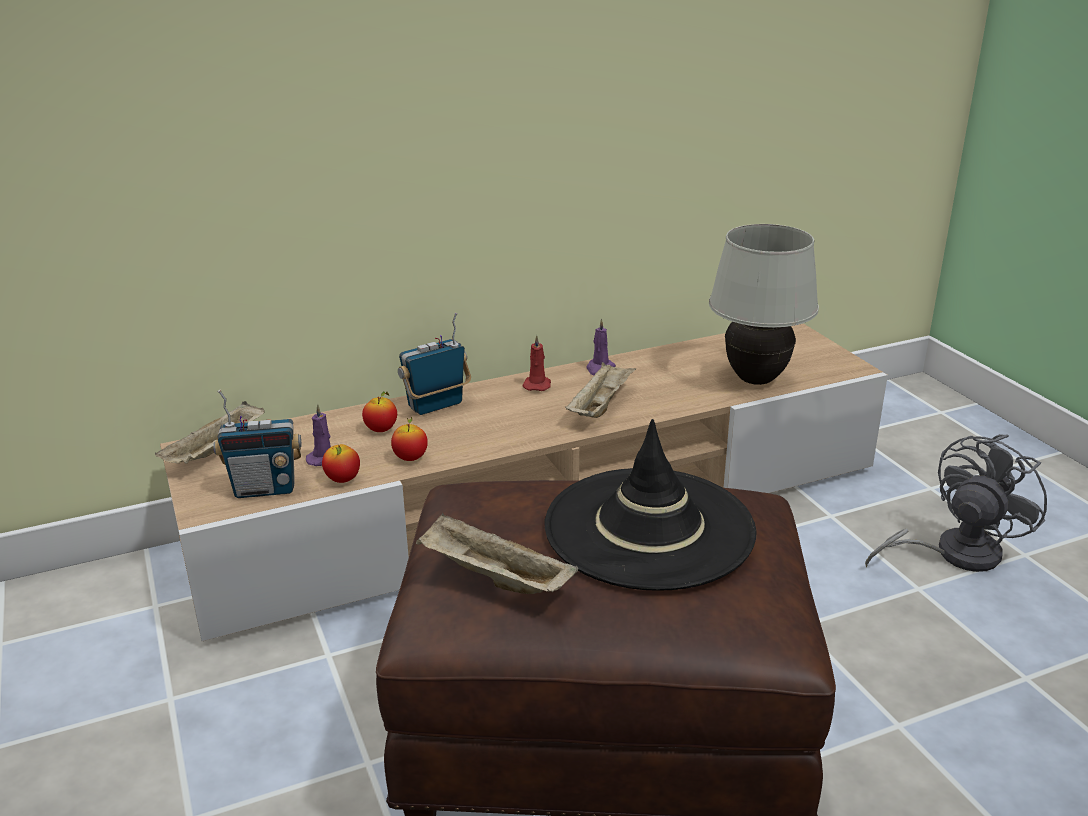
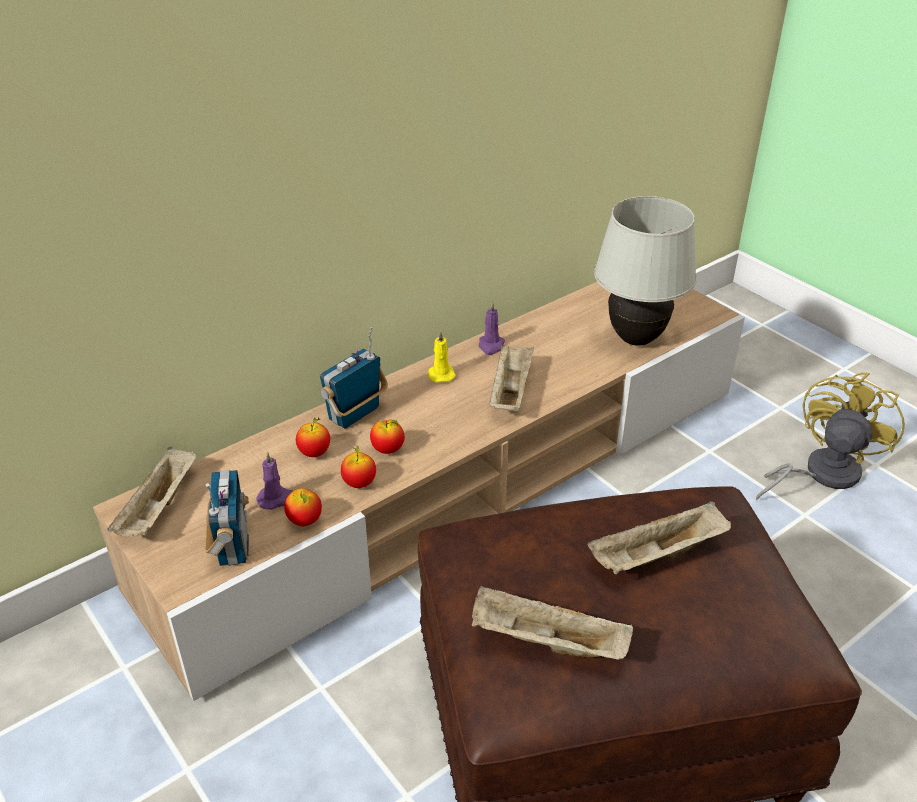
camera: 15 degrees left, 10 degrees up
radio [214,390,302,498] -> radio turned 75 degrees counterclockwise [205,470,249,566]
red candle [522,335,551,391] -> yellow candle [428,331,456,383]
black hat [545,419,757,591] -> beige tray [588,501,731,574]
grey fan [865,434,1047,572] -> yellow fan [756,372,905,500]
none -> apple [370,420,405,454]

